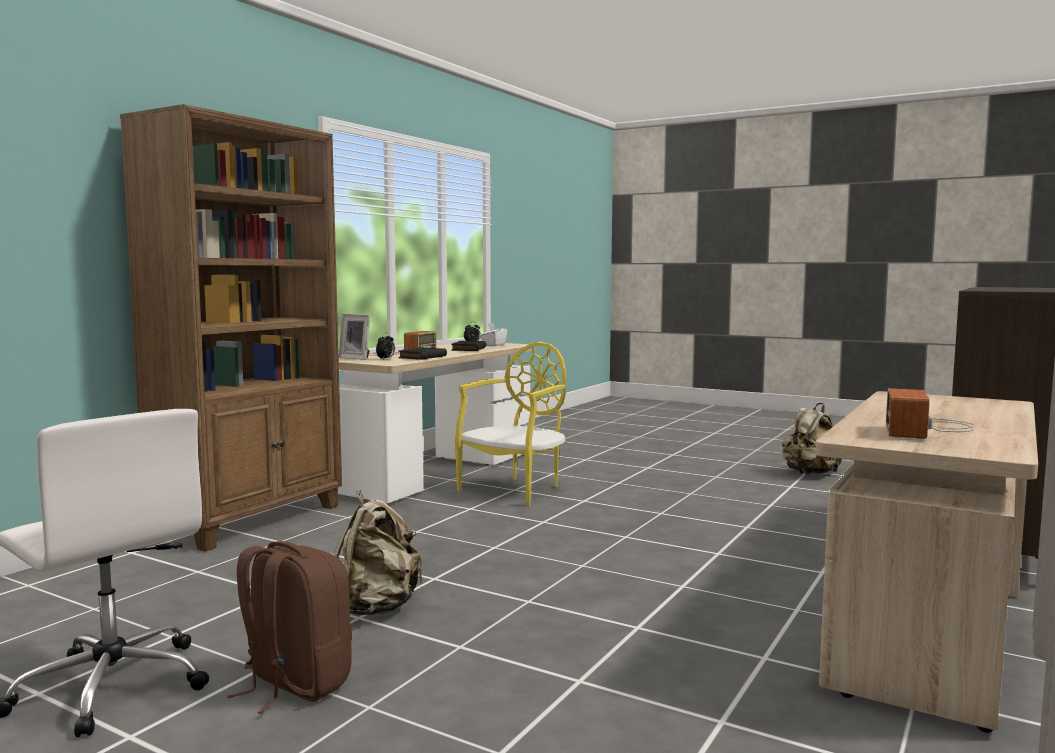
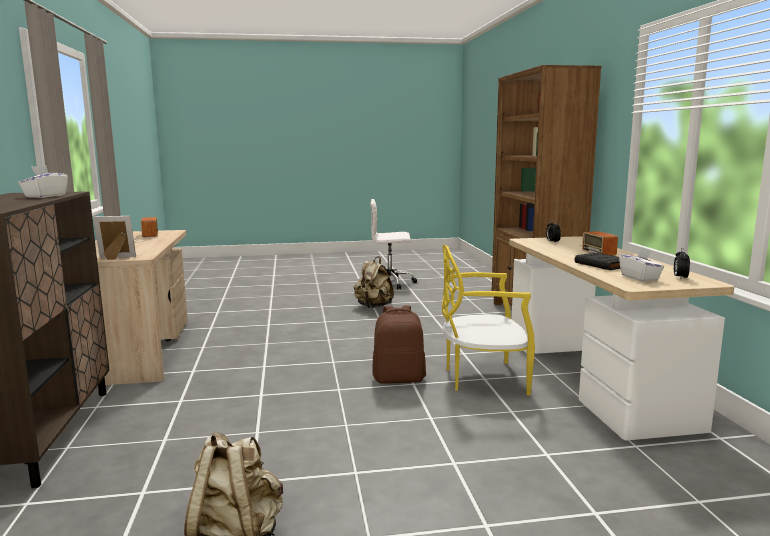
camera: 140 degrees right, 5 degrees up
brown backpack [227,541,352,714] -> brown backpack moved to [372,305,426,384]
picture frame [339,314,370,360] -> picture frame moved to [93,216,136,260]
black book [398,347,447,360] -> none
yellow chair [455,342,566,506] -> yellow chair turned 90 degrees clockwise [442,245,535,396]
none -> white tissue box [18,165,68,198]

